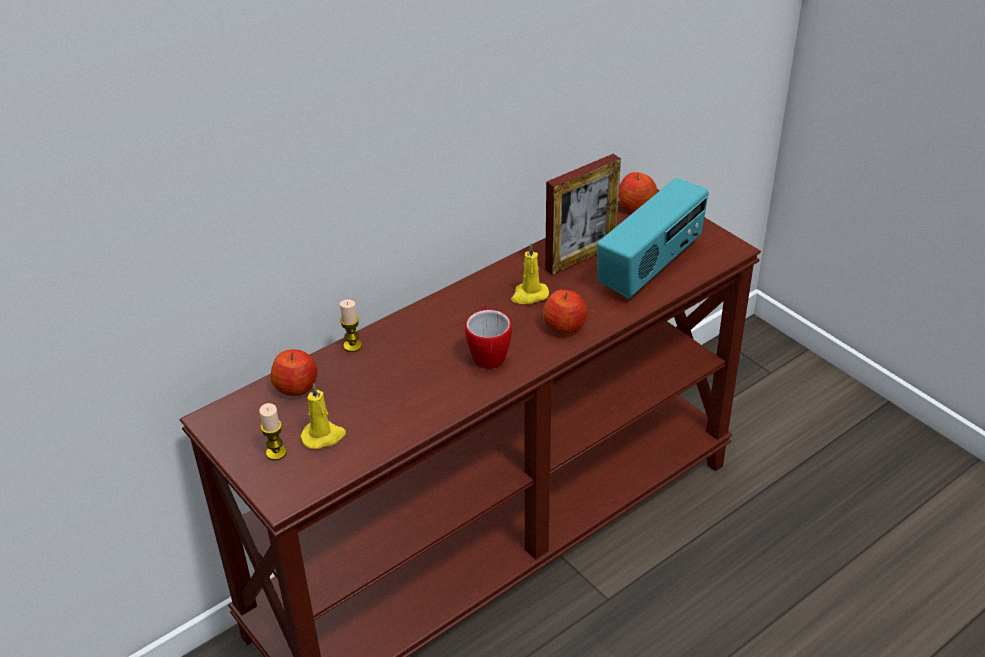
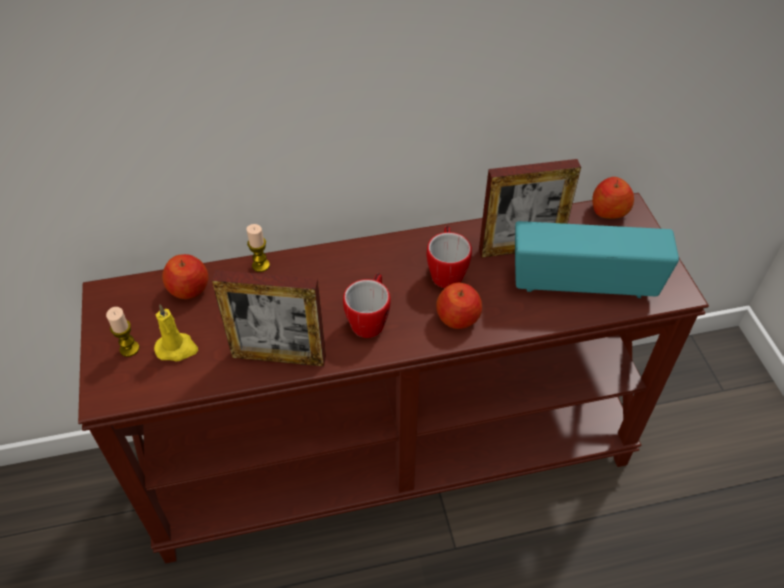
camera: 25 degrees right, 10 degrees up
yellow candle [511,243,549,304] -> mug [427,226,472,288]
radio [597,178,709,299] -> radio turned 150 degrees counterclockwise [515,221,679,298]
none -> picture frame [212,270,326,366]

